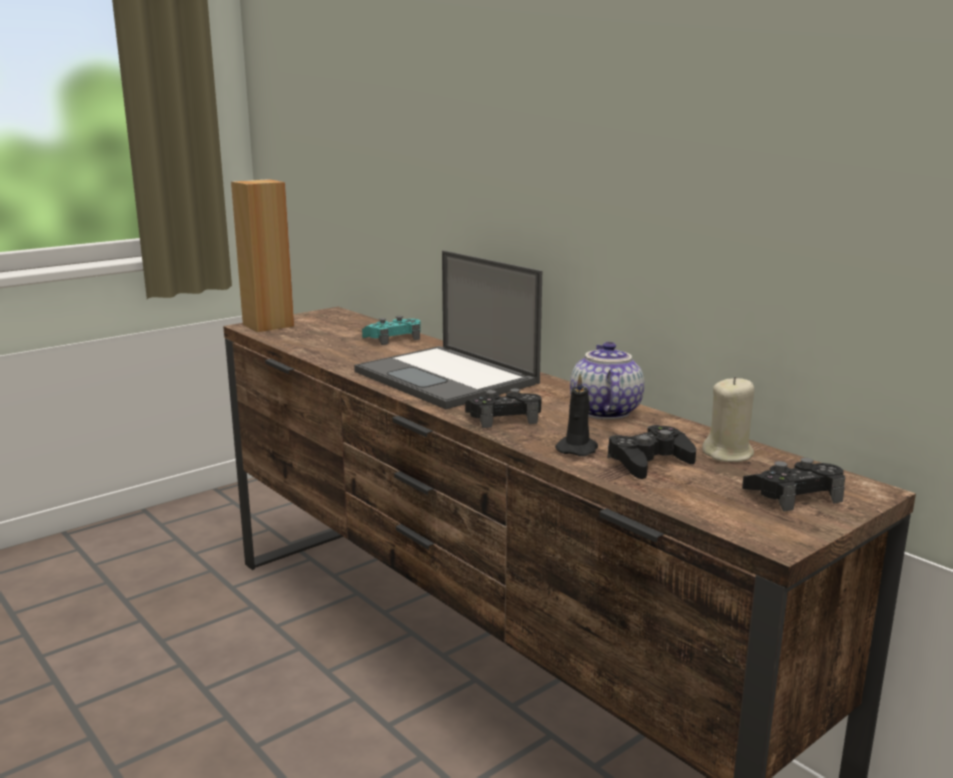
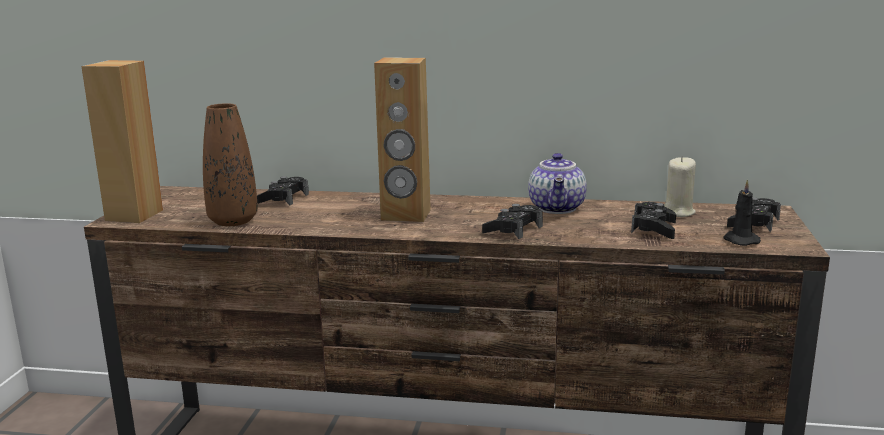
camera: 40 degrees left, 0 degrees up
laptop [354,250,542,409] -> brown speaker [374,58,431,222]
turquoise game controller [362,316,420,345] -> black game controller [257,176,309,206]
black candle [555,373,598,456] -> black candle moved to [723,179,761,246]
teapot [570,342,644,420] -> teapot turned 135 degrees counterclockwise [528,153,587,214]
none -> brown vase [203,103,258,226]

